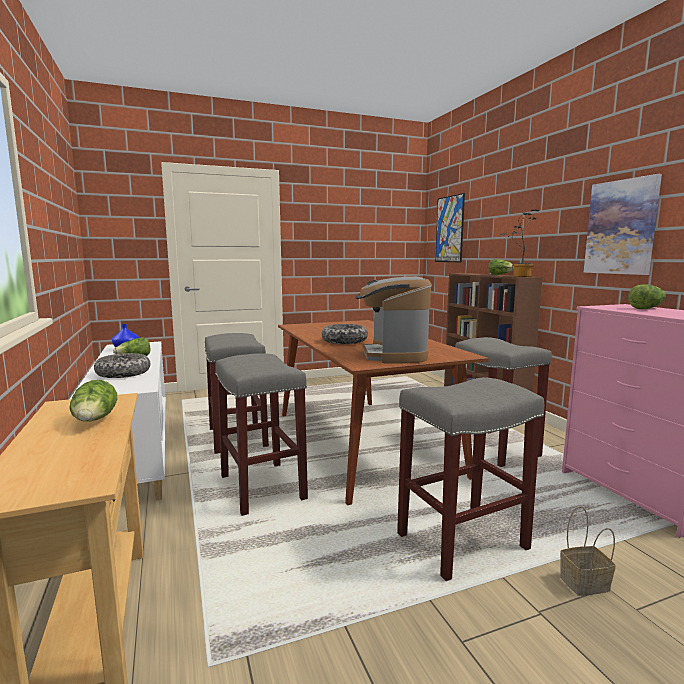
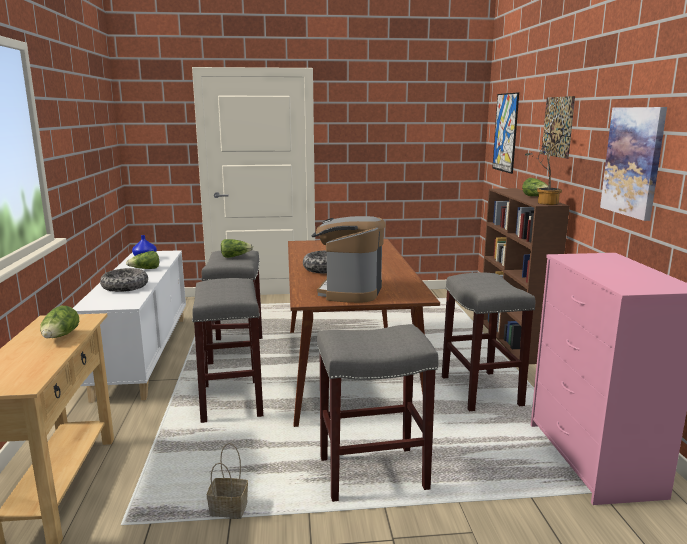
camera: 15 degrees right, 5 degrees up
basket [560,506,616,596] -> basket moved to [207,443,248,519]
lettuce [628,284,666,309] -> lettuce moved to [221,239,253,258]
none -> picture [542,96,575,159]

